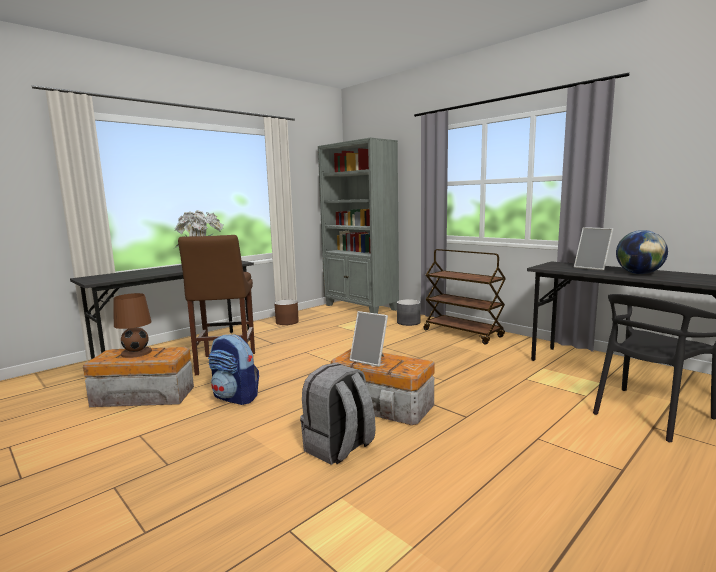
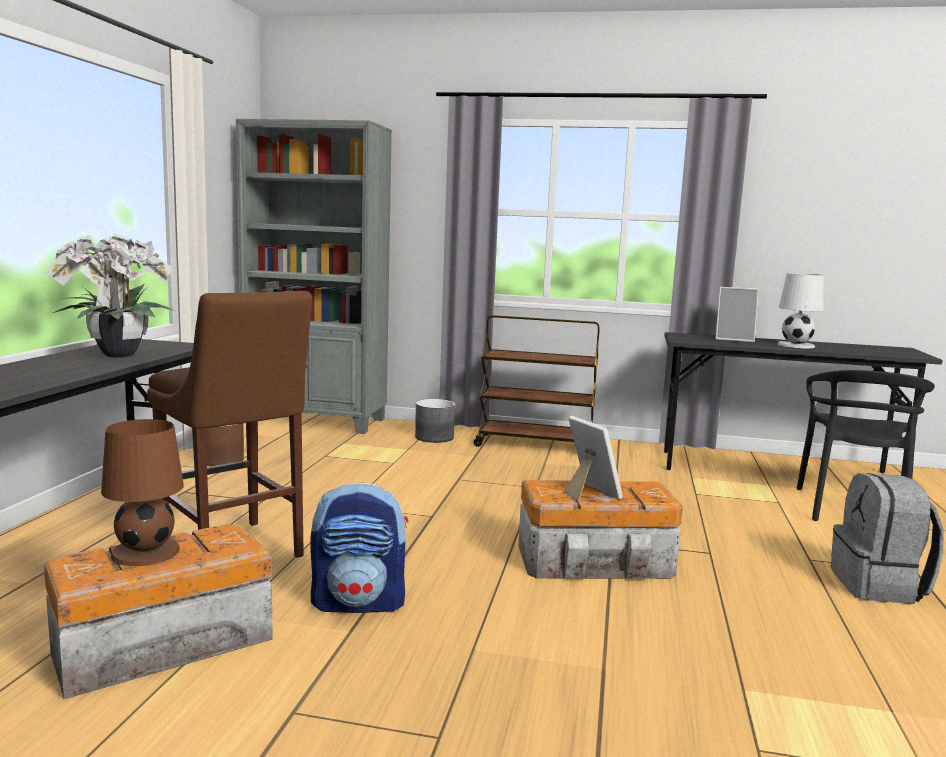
camera: 35 degrees left, 0 degrees up
grey backpack [300,363,376,465] -> grey backpack moved to [831,473,944,604]
picture frame [349,311,388,367] -> picture frame turned 120 degrees counterclockwise [563,416,623,501]
globe [616,230,668,274] -> white table lamp [778,273,824,348]

